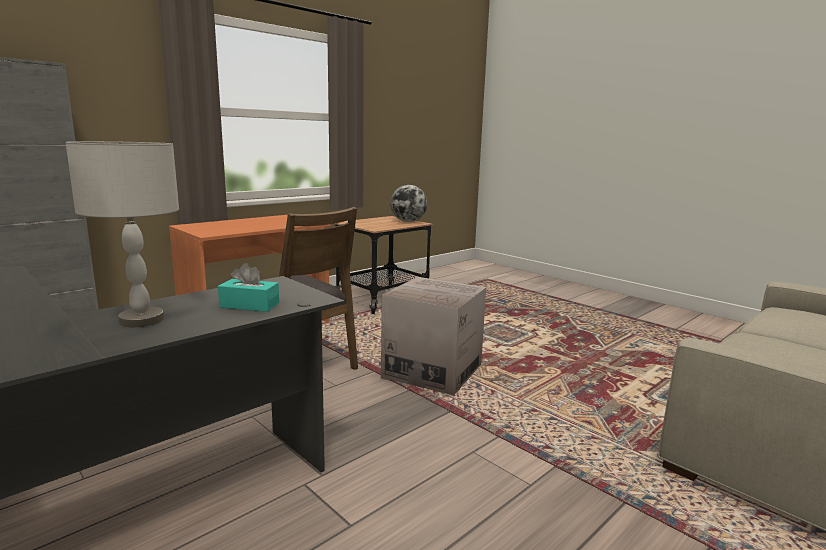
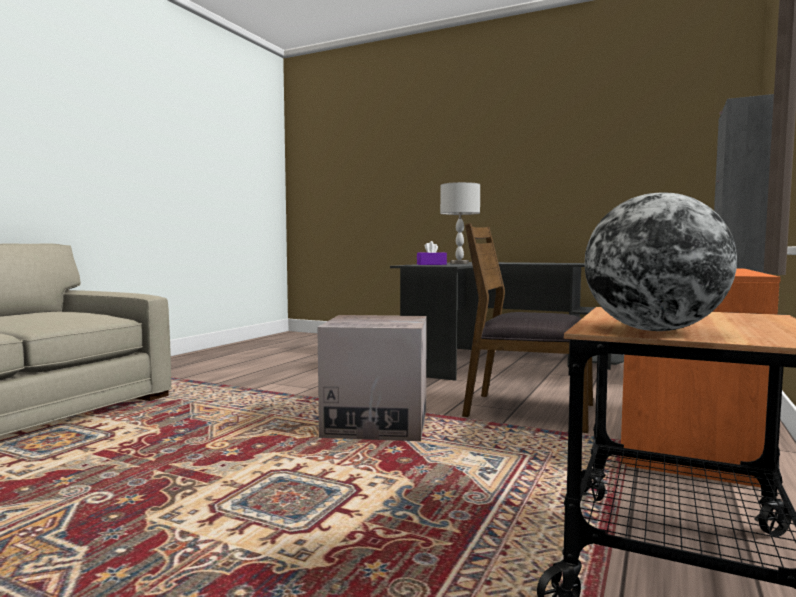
camera: 160 degrees right, 10 degrees down
turquoise tissue box [218,263,279,312] -> purple tissue box [417,241,447,265]

